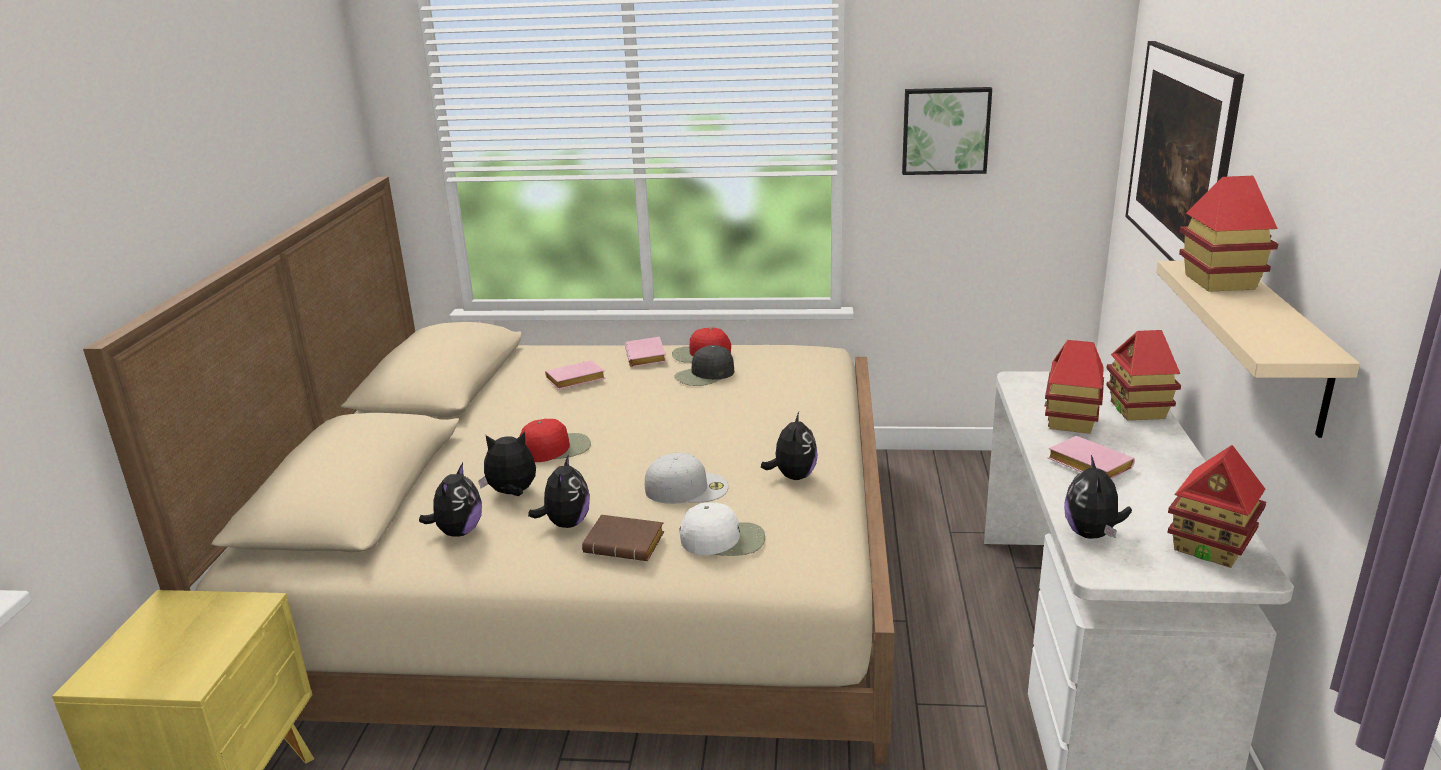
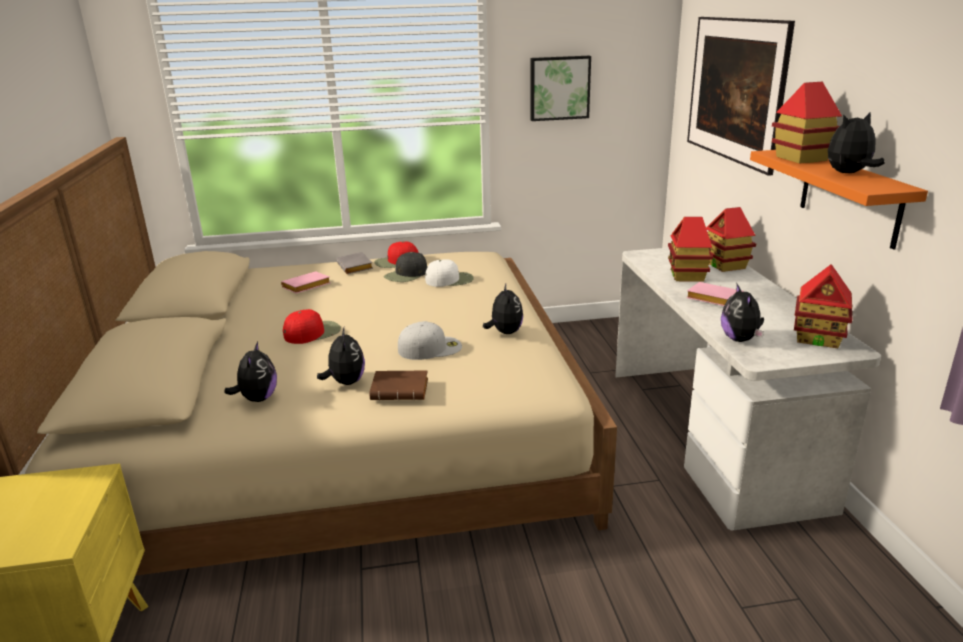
camera: 15 degrees left, 0 degrees up
plush toy [478,432,536,496] -> plush toy moved to [828,112,885,173]
pink book [625,337,666,367] -> grey book [336,252,373,274]
white cap [680,503,765,556] -> white cap moved to [425,259,474,287]
beige shelf [1156,261,1360,438] -> orange shelf [750,150,928,250]

